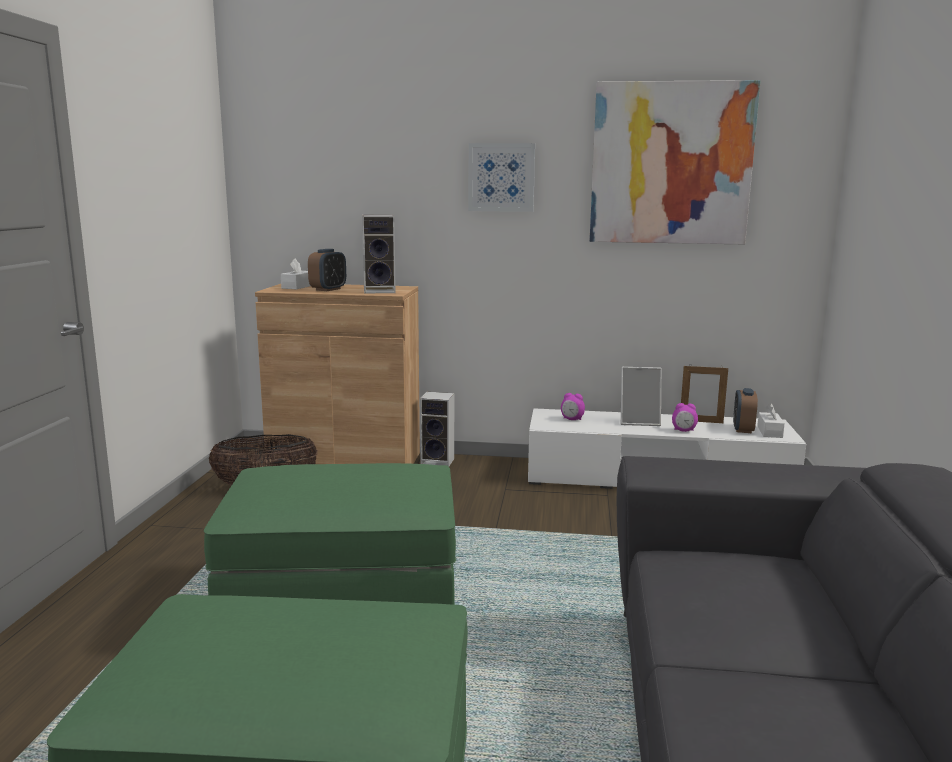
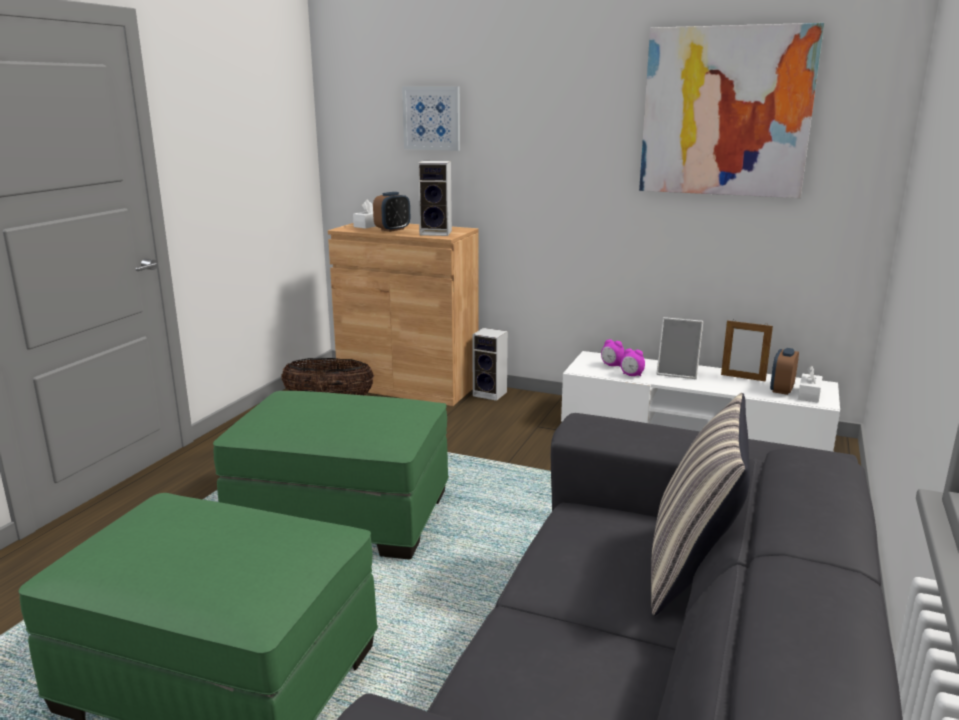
camera: 15 degrees right, 5 degrees up
picture [468,143,535,212] -> picture moved to [402,87,460,151]
alarm clock [672,403,698,432] -> alarm clock moved to [620,349,645,376]
none -> pillow [651,393,750,616]

